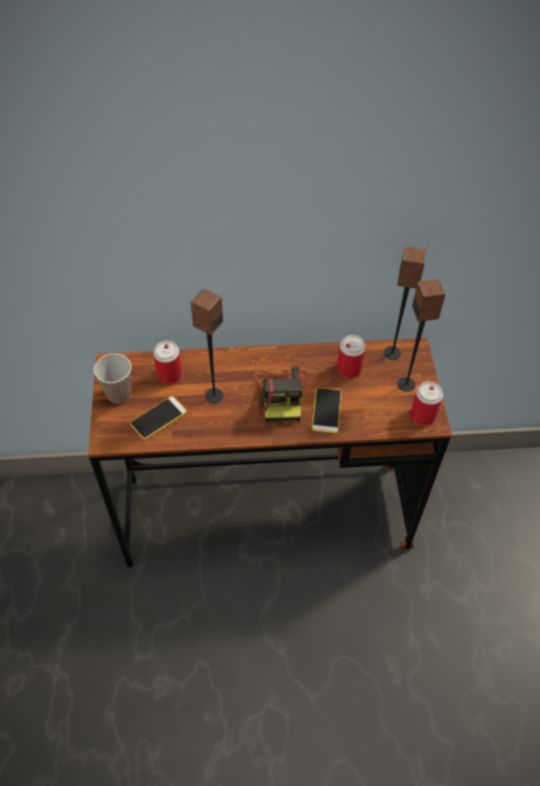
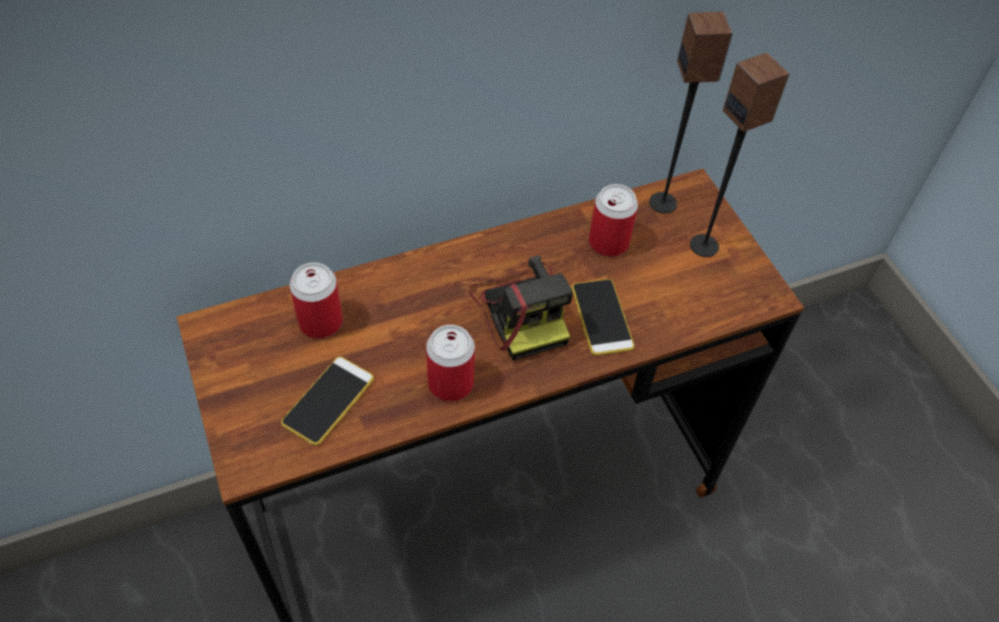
camera: 20 degrees left, 0 degrees up
cup [94,353,132,403] -> none
speaker [190,289,223,403] -> none
can [410,382,443,425] -> can moved to [426,325,475,402]

